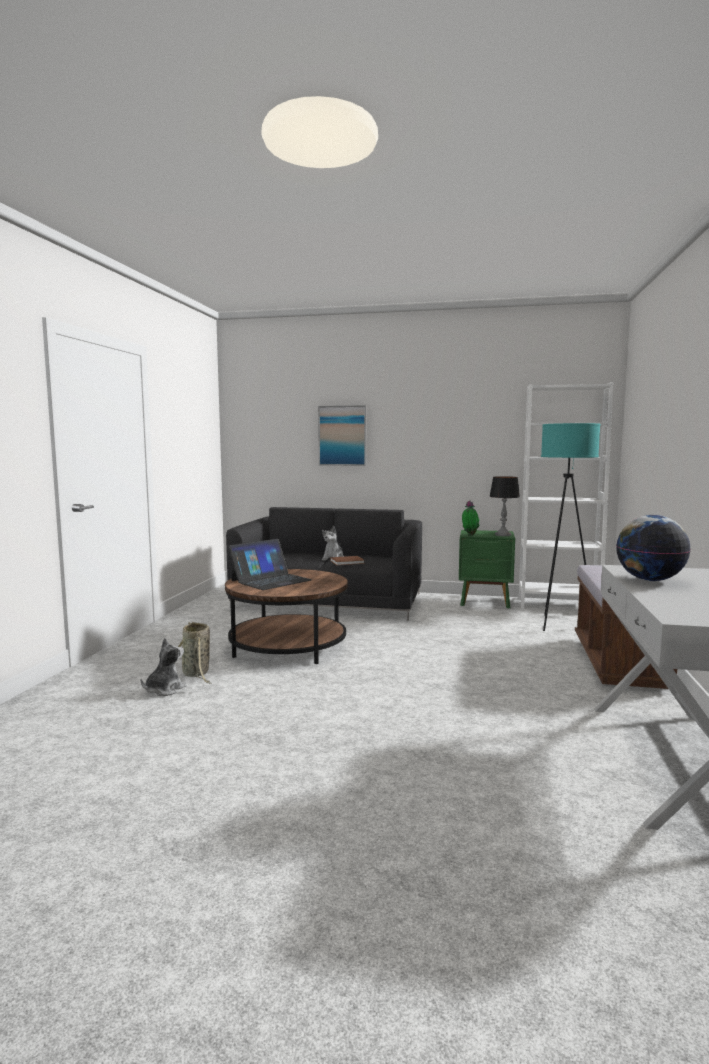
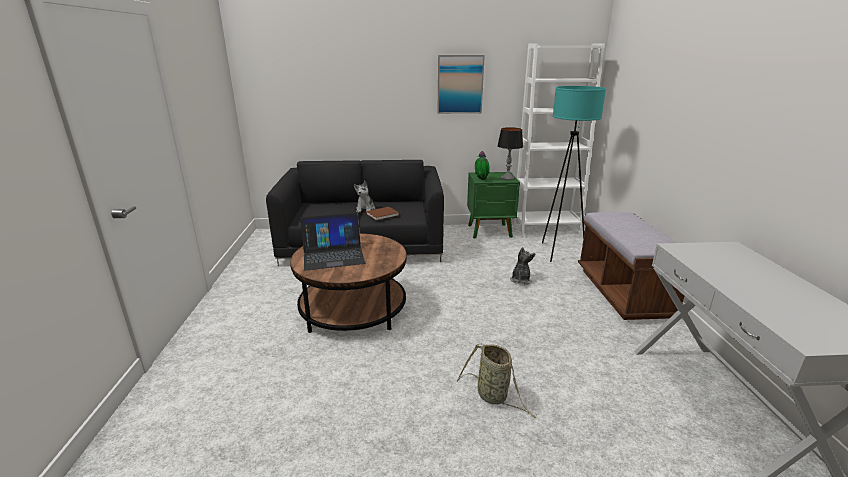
camera: 15 degrees left, 15 degrees up
plush toy [141,638,186,696] -> plush toy moved to [510,247,535,285]
basket [178,621,211,684] -> basket moved to [457,344,536,418]
laptop [229,539,312,590] -> laptop turned 45 degrees clockwise [300,213,365,270]
picture [318,405,366,466] -> picture moved to [437,55,485,114]
globe [616,515,691,581] -> none

